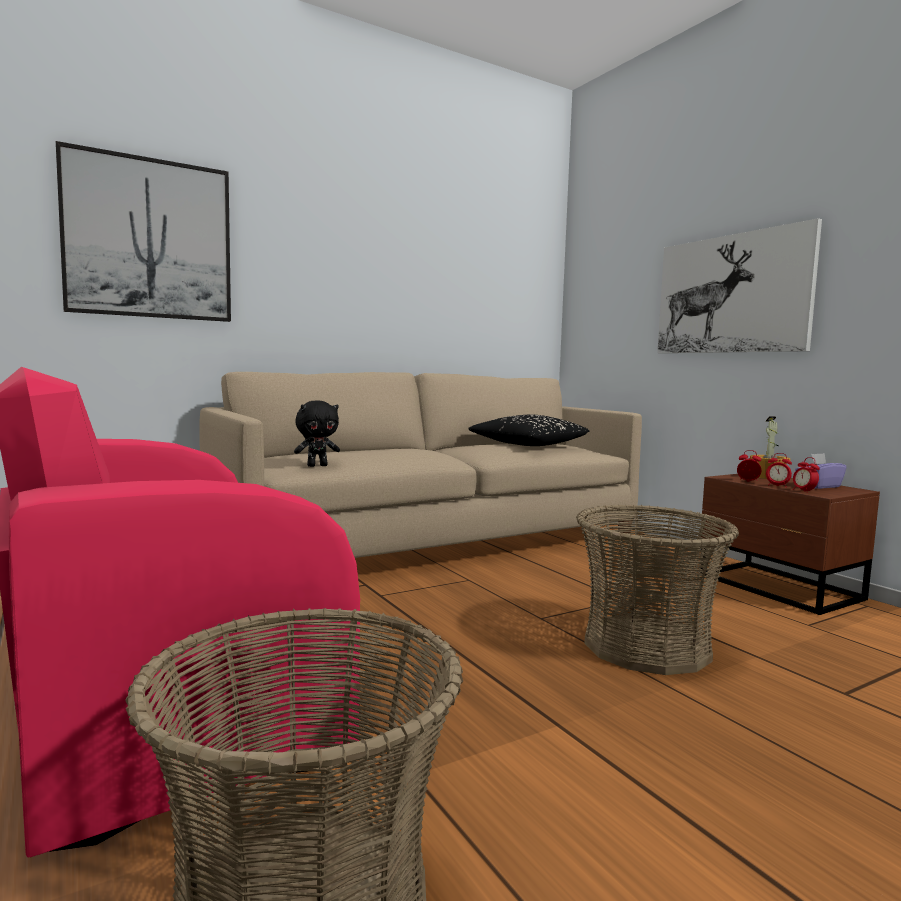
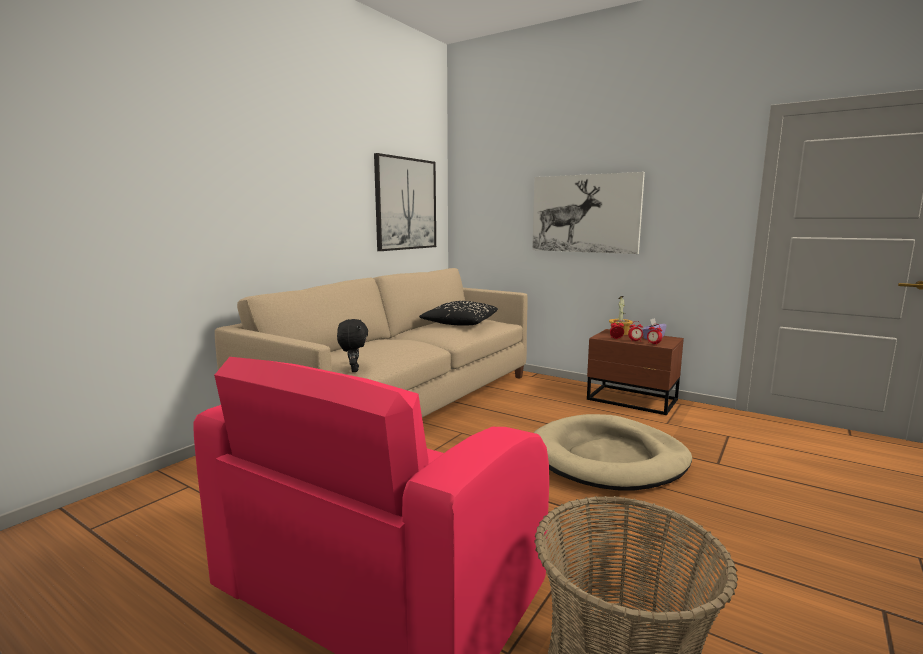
camera: 25 degrees left, 5 degrees up
picture [56,141,231,322] -> picture moved to [374,153,436,251]
black plush toy [294,401,340,467] -> black plush toy turned 45 degrees counterclockwise [337,319,368,372]
basket [576,505,739,675] -> beige dog bed [534,414,692,491]

